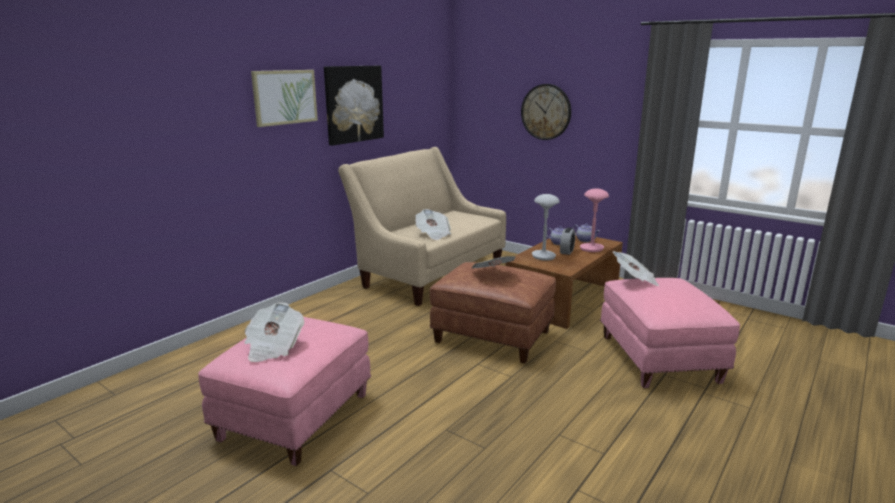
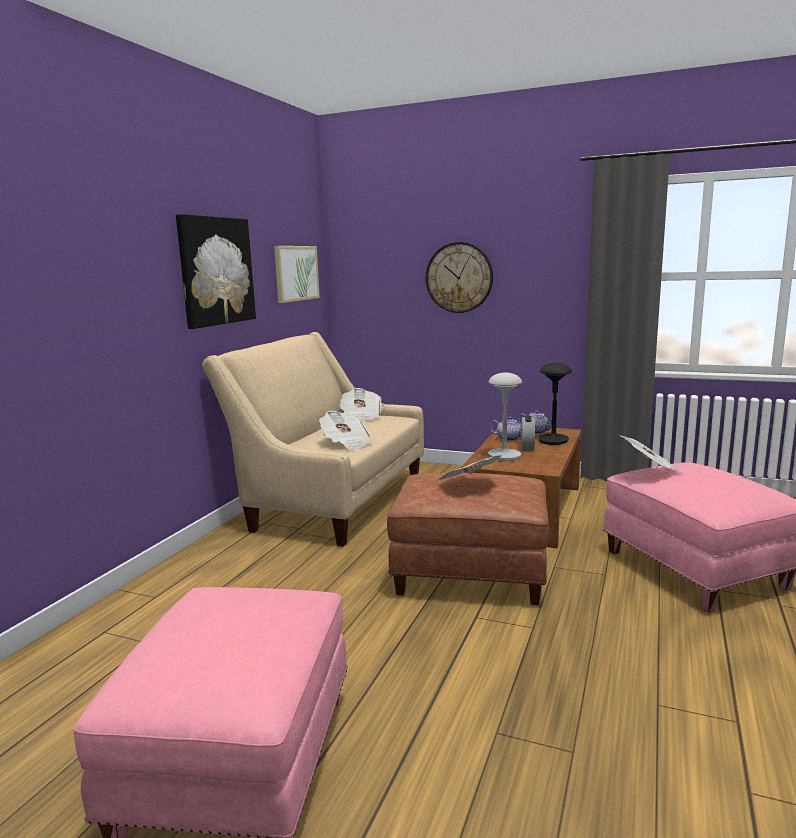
camera: 15 degrees left, 5 degrees down
newspaper [244,302,304,362] -> newspaper moved to [339,388,382,422]
picture [251,70,318,127] -> picture moved to [274,246,320,303]
pink table lamp [580,188,609,252] -> black table lamp [538,363,572,445]

